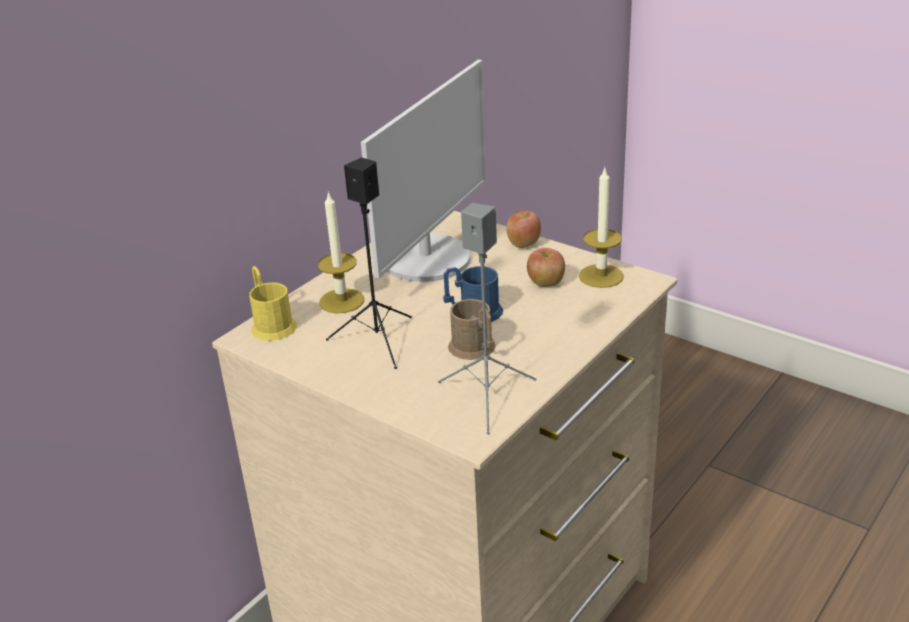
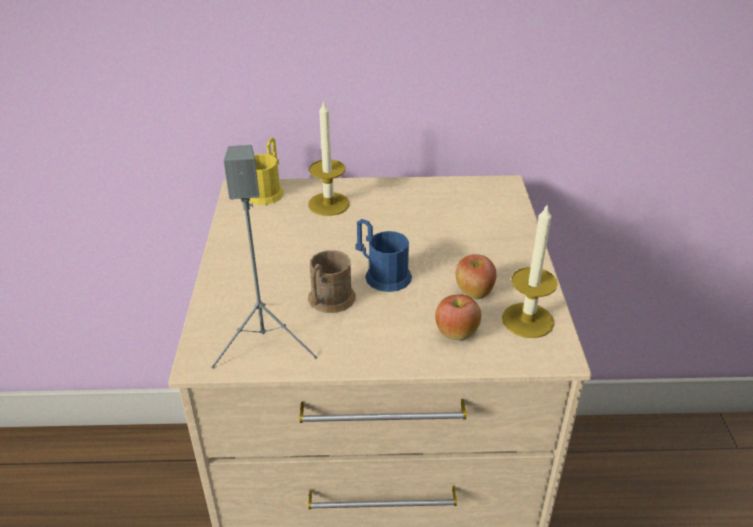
camera: 50 degrees right, 5 degrees up
black speaker [326,157,412,369] -> none
monitor [361,59,487,282] -> none
apple [506,211,541,248] -> apple moved to [435,294,481,341]

